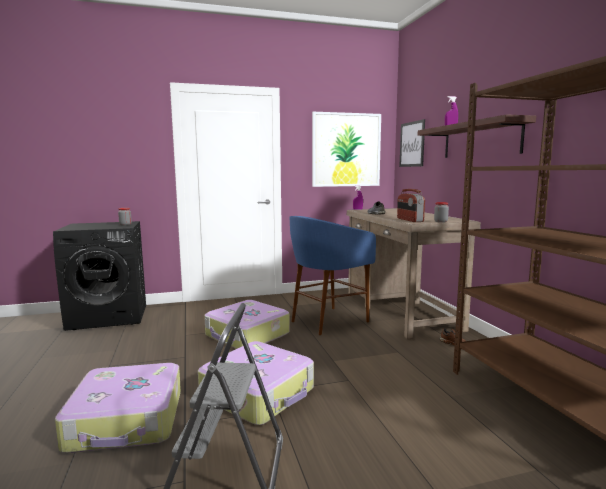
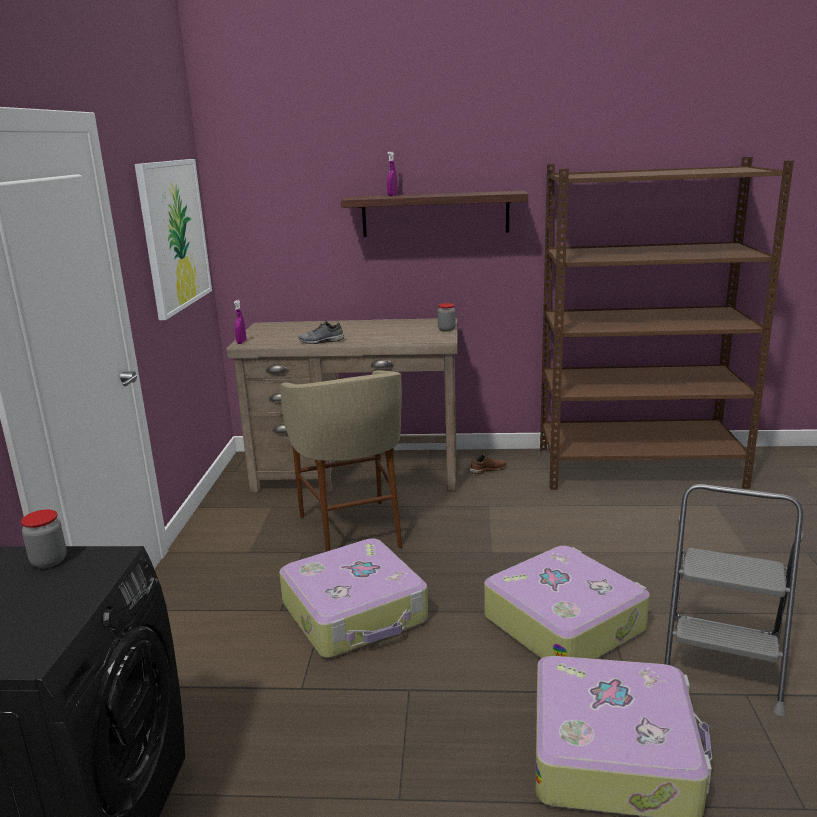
camera: 70 degrees left, 10 degrees up
blue stool [290,216,376,335] -> beige stool [280,370,402,552]
radio [397,189,425,222] -> none
picture [399,119,425,167] -> none

